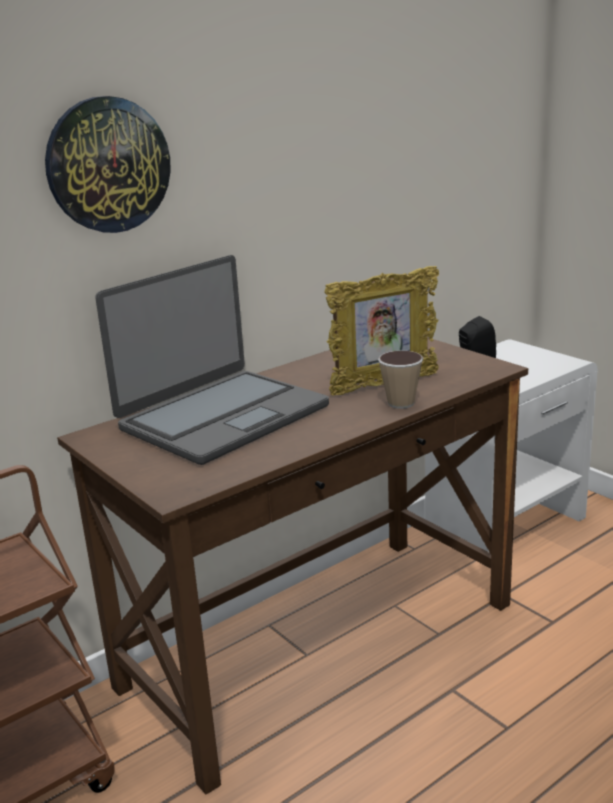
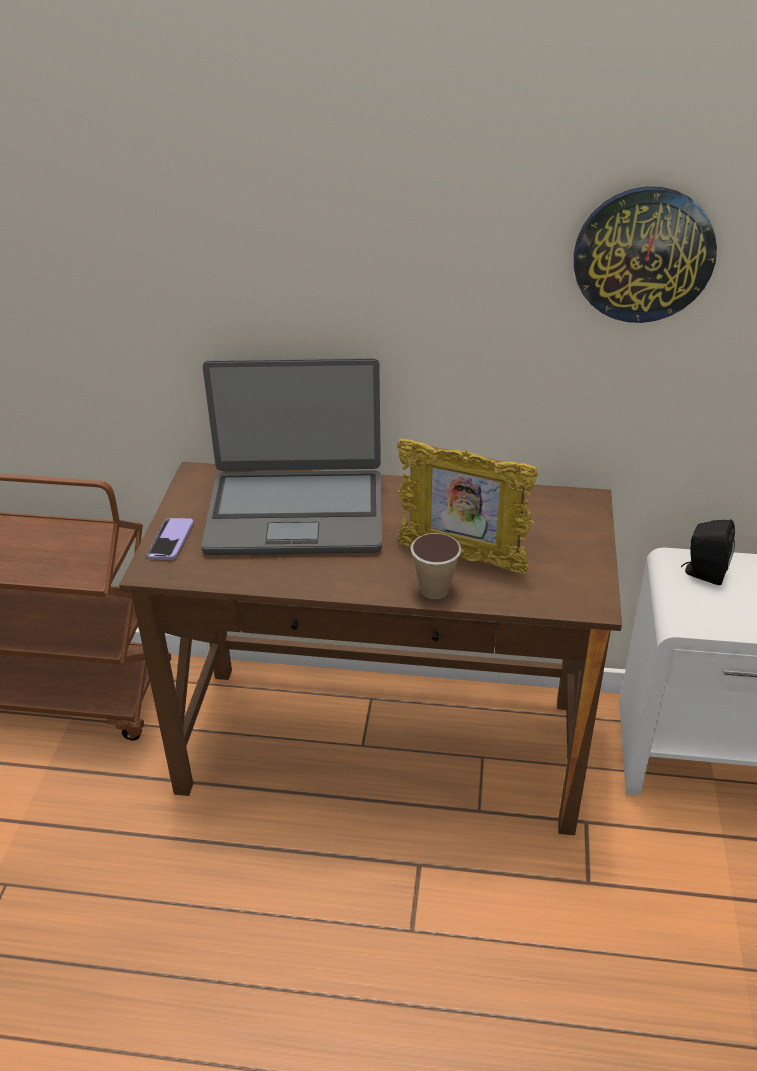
camera: 45 degrees right, 15 degrees up
wall clock [45,96,171,233] -> wall clock moved to [574,186,717,323]
none -> phone [147,518,194,559]

